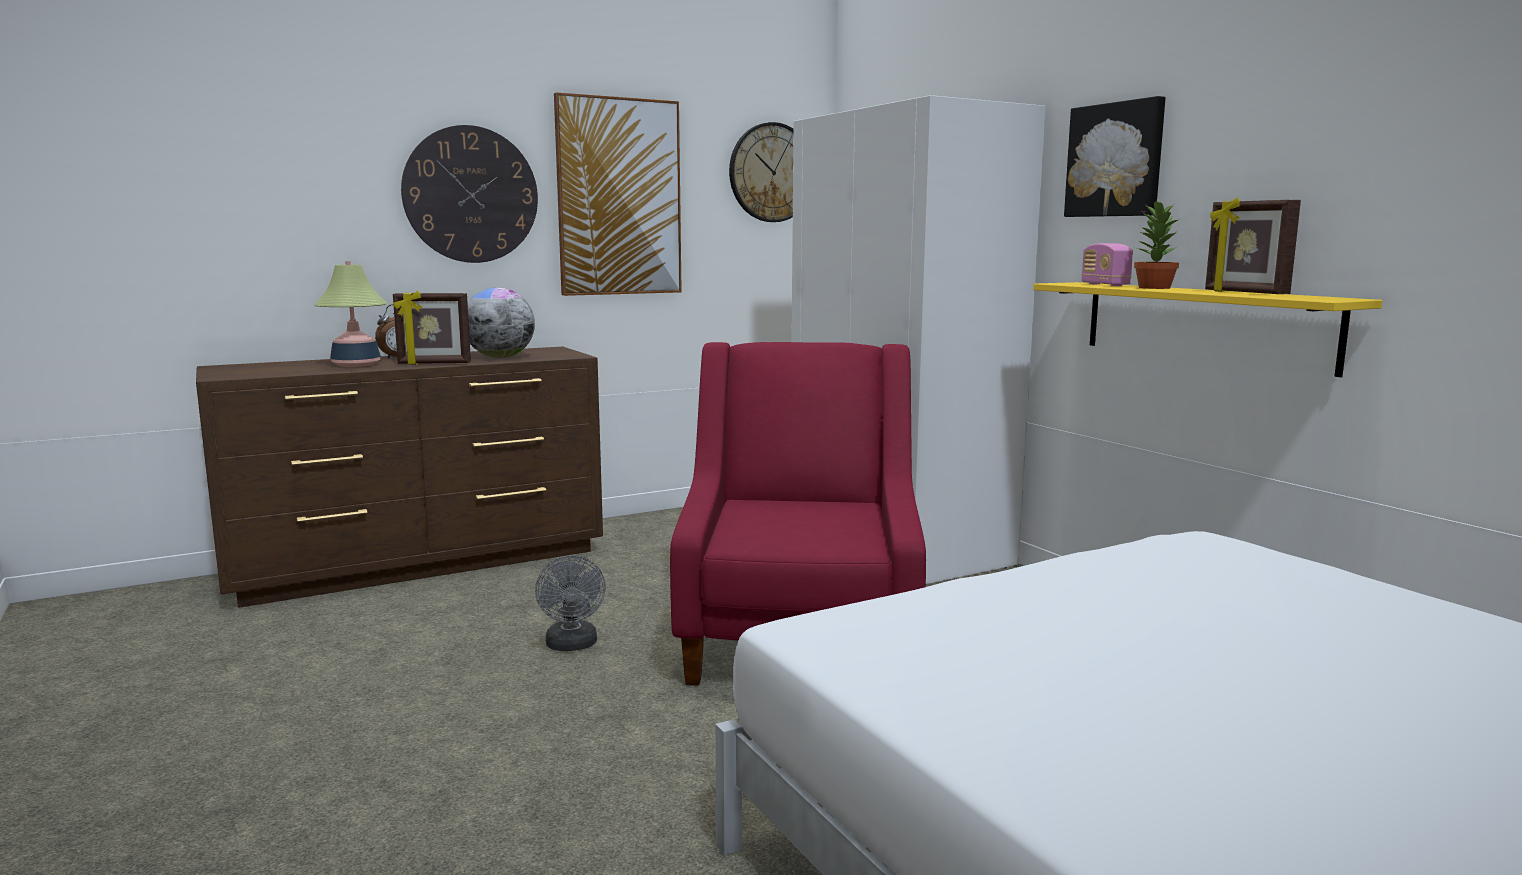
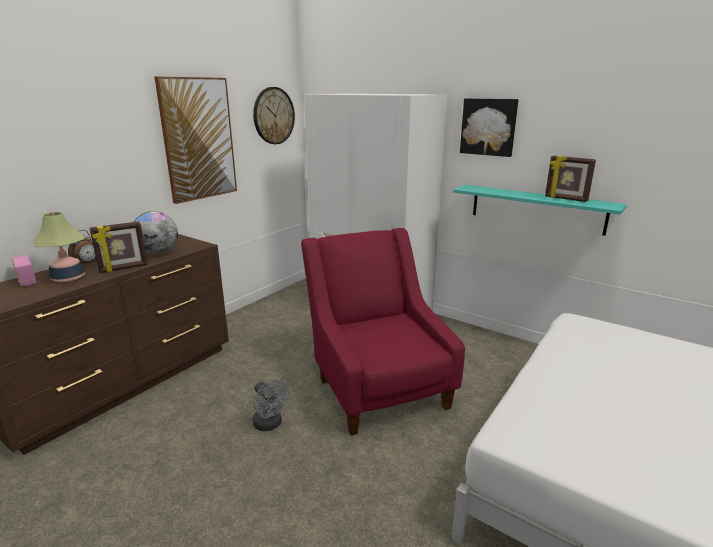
camera: 25 degrees left, 10 degrees up
wall clock [401,125,538,263] -> none
yellow shelf [1033,282,1383,377] -> turquoise shelf [453,185,627,236]
radio [1081,243,1133,286] -> radio moved to [12,255,37,286]
potted plant [1134,200,1181,289] -> none

